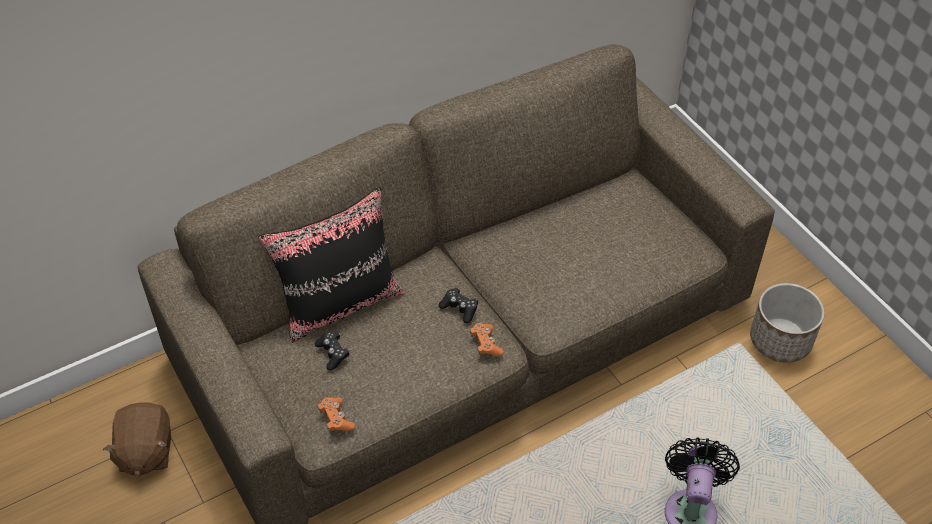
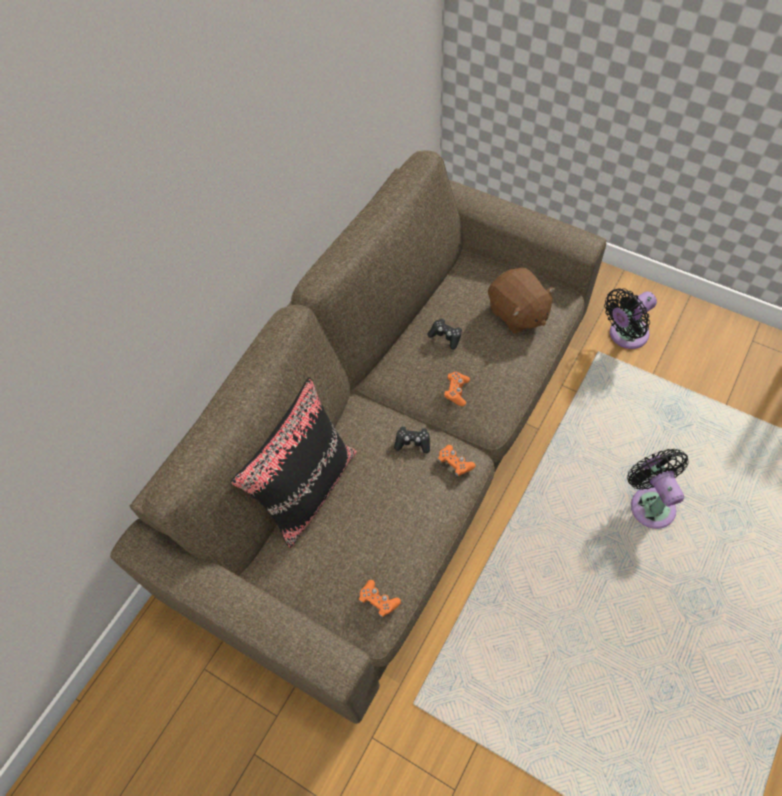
camera: 25 degrees left, 10 degrees up
brown plush toy [103,402,171,477] -> brown plush toy moved to [488,268,556,334]
black game controller [315,331,349,370] -> black game controller moved to [427,319,462,349]
planter [750,283,825,363] -> black fan [604,288,657,349]
none -> orange game controller [444,372,470,406]

